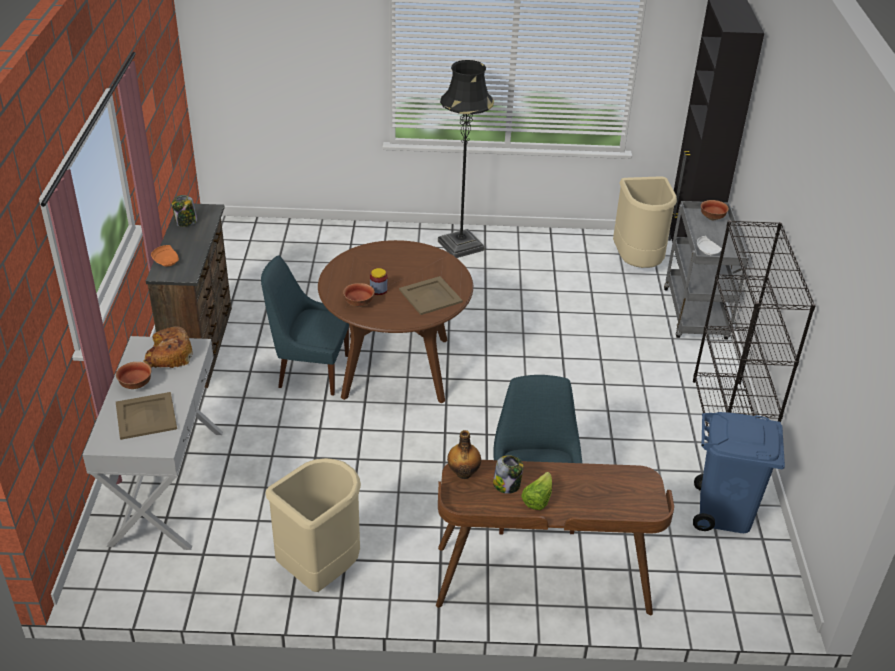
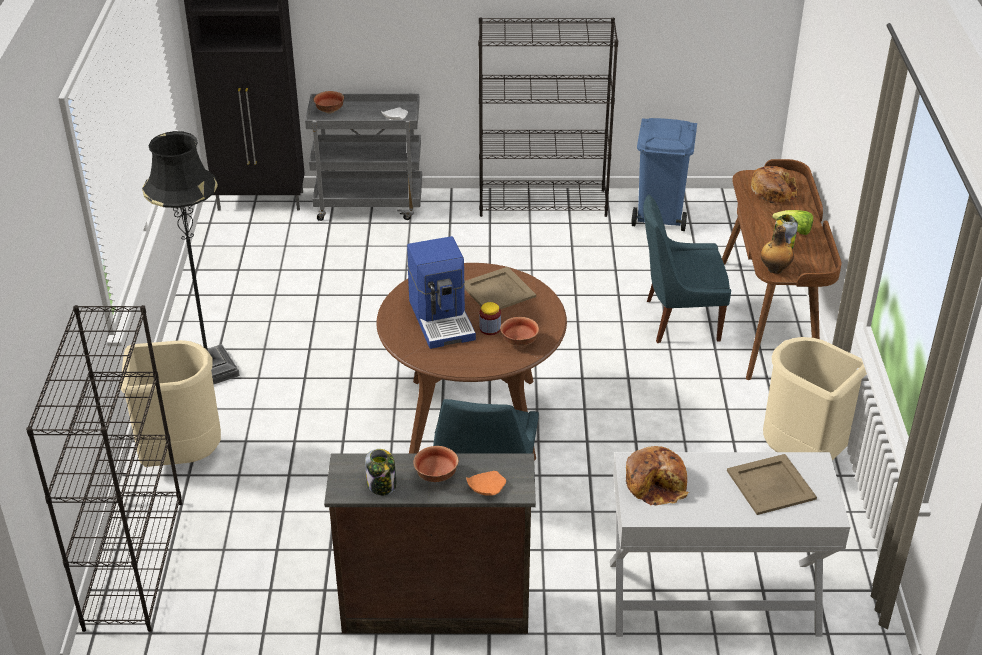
camera: 90 degrees left, 0 degrees up
bowl [116,362,151,389] -> bowl moved to [413,446,459,482]
beige trash can [613,176,677,268] -> beige trash can moved to [120,340,221,467]
none -> black bookcase [26,305,182,632]
none -> coffee machine [407,236,476,349]
none -> bread [751,166,798,204]

